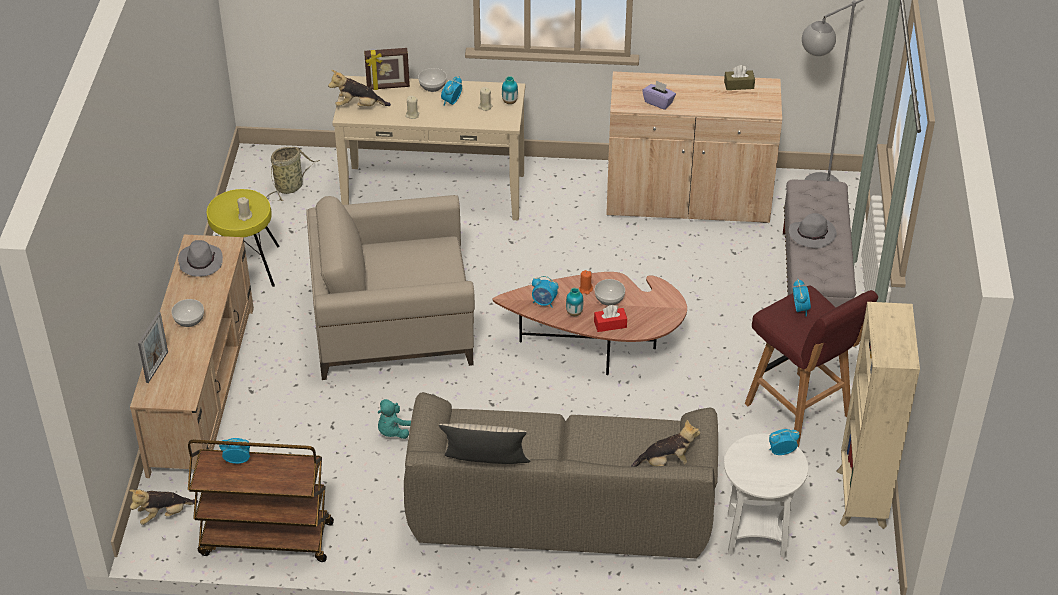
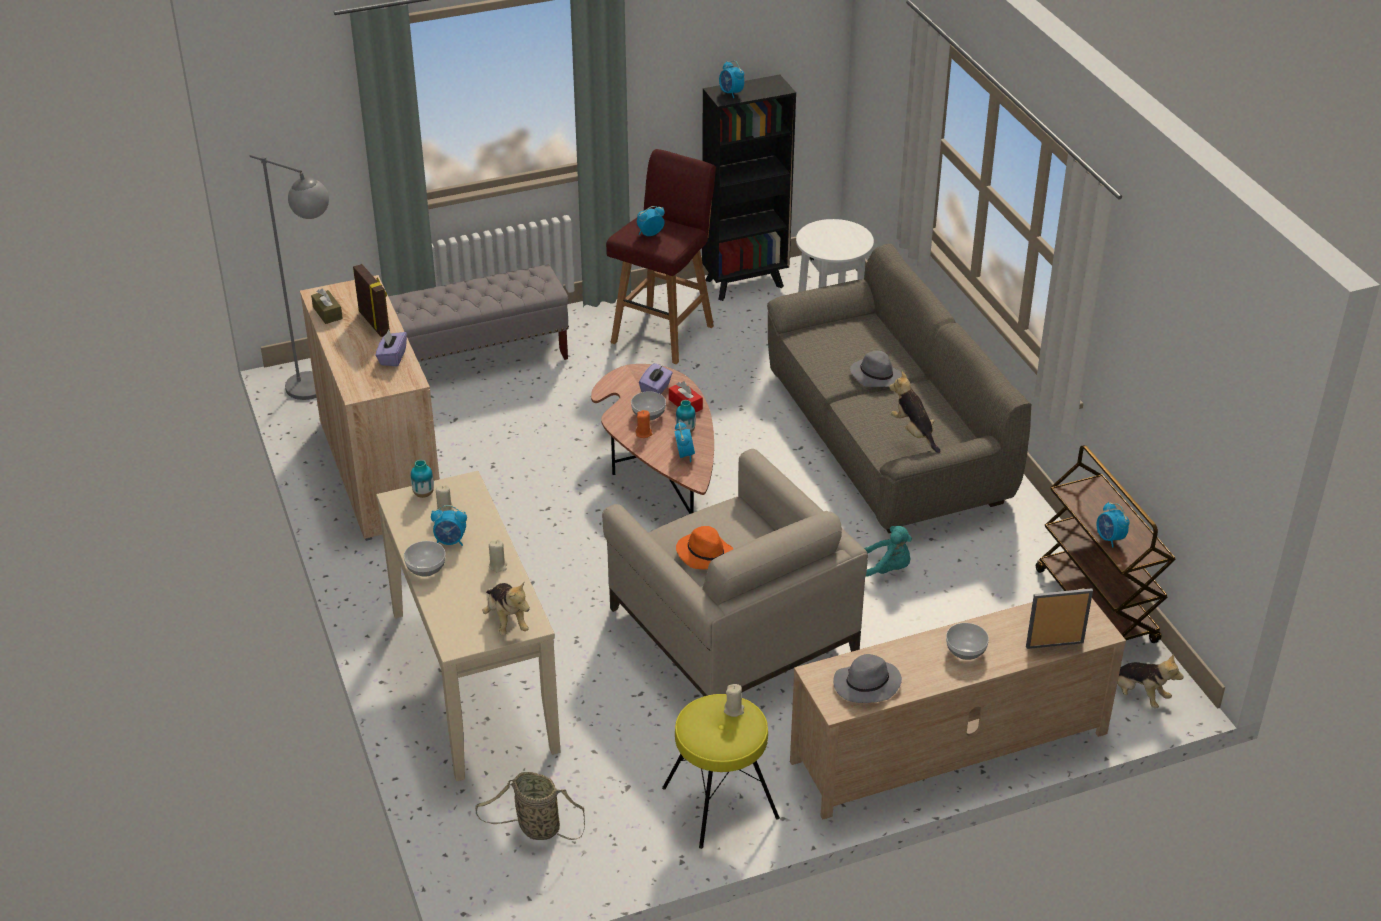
camera: 115 degrees left, 5 degrees down
picture frame [364,48,410,90] -> picture frame moved to [353,264,390,337]
beige pillow [439,423,531,464] -> none
plush toy [631,420,700,467] -> plush toy moved to [889,371,941,453]
alarm clock [769,429,800,455] -> alarm clock moved to [719,60,744,98]
grey hat [789,213,837,248] -> grey hat moved to [850,351,902,387]
beige bookcase [836,302,920,529] -> black bookcase [702,75,796,301]
none -> purple tissue box [639,363,673,394]
none -> orange hat [676,526,733,570]

